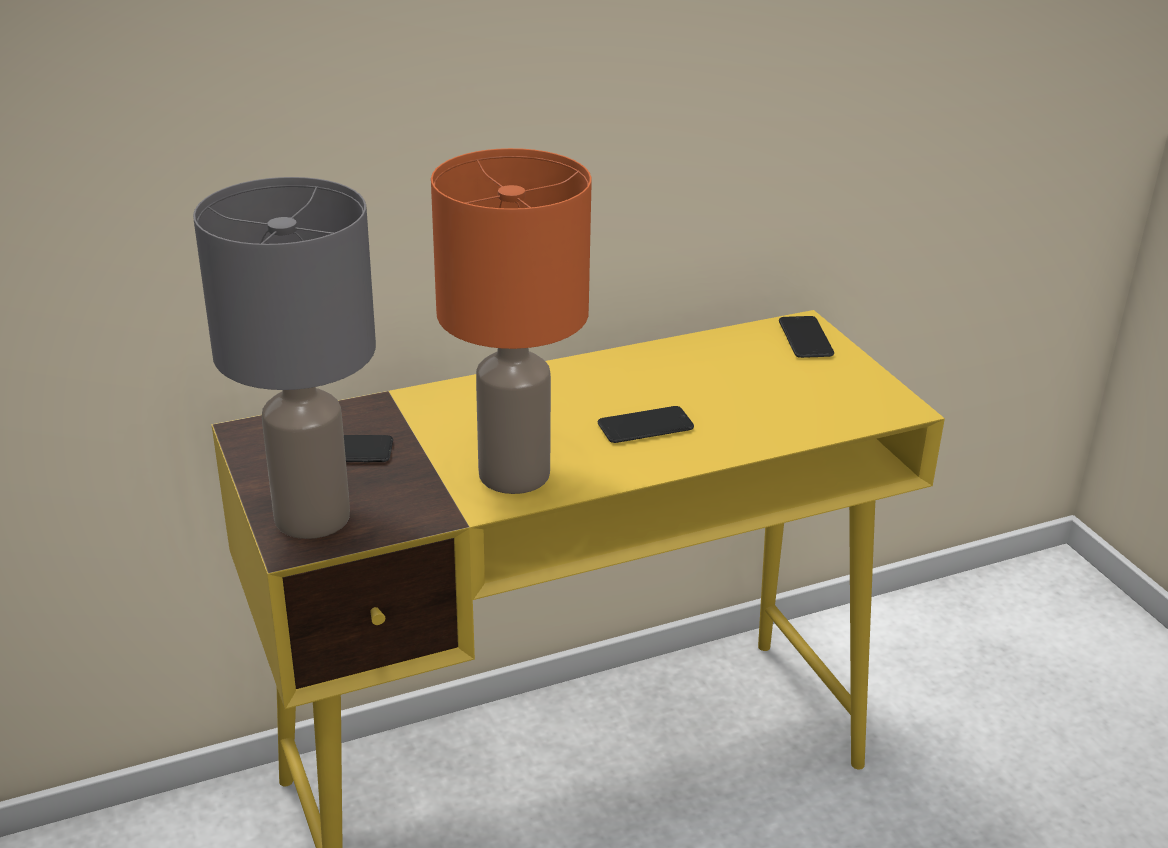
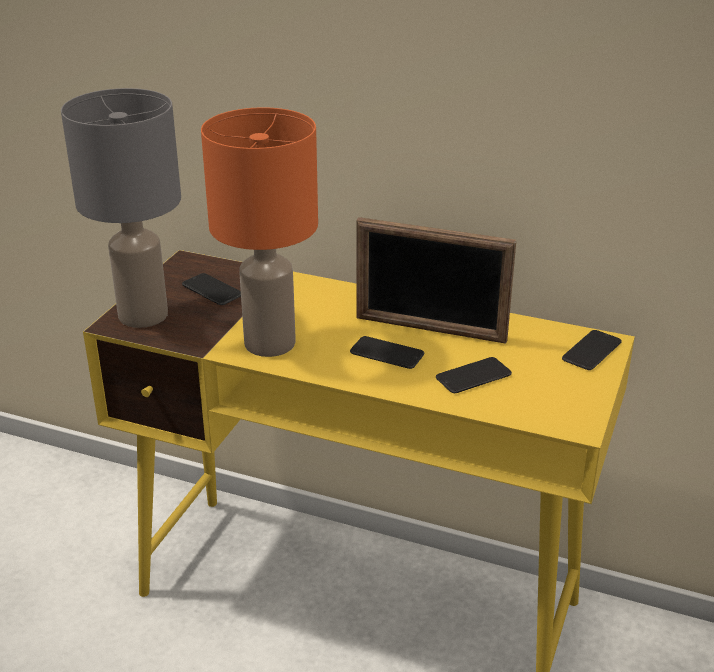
camera: 45 degrees right, 0 degrees up
none -> picture frame [357,217,516,344]
none -> phone [436,357,512,393]

